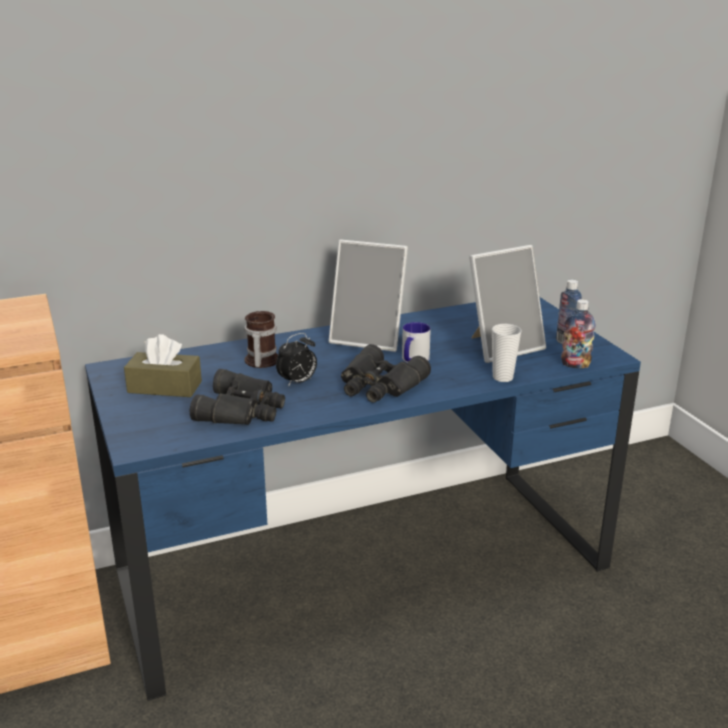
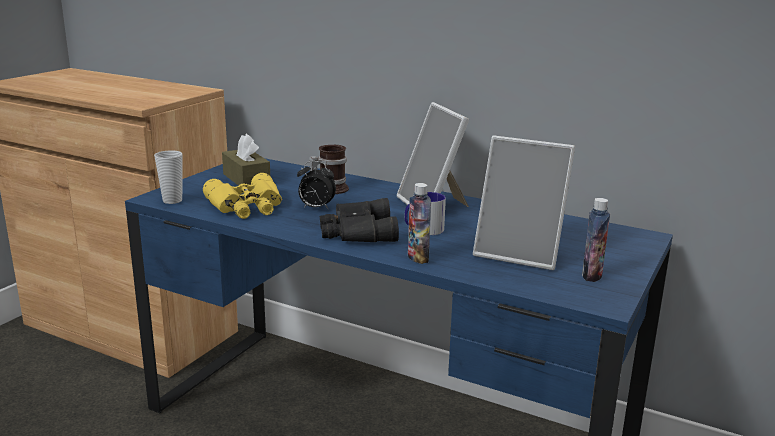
camera: 50 degrees right, 5 degrees down
black binoculars [190,369,285,425] -> yellow binoculars [203,173,282,219]
cup [492,324,522,382] -> cup moved to [154,150,183,204]
bottle [561,299,596,368] -> bottle moved to [408,183,431,264]

